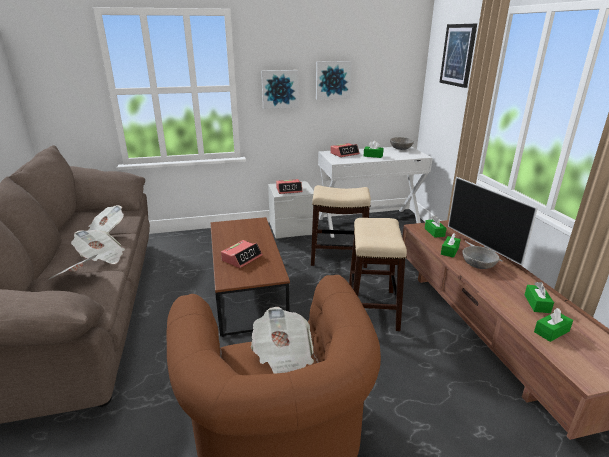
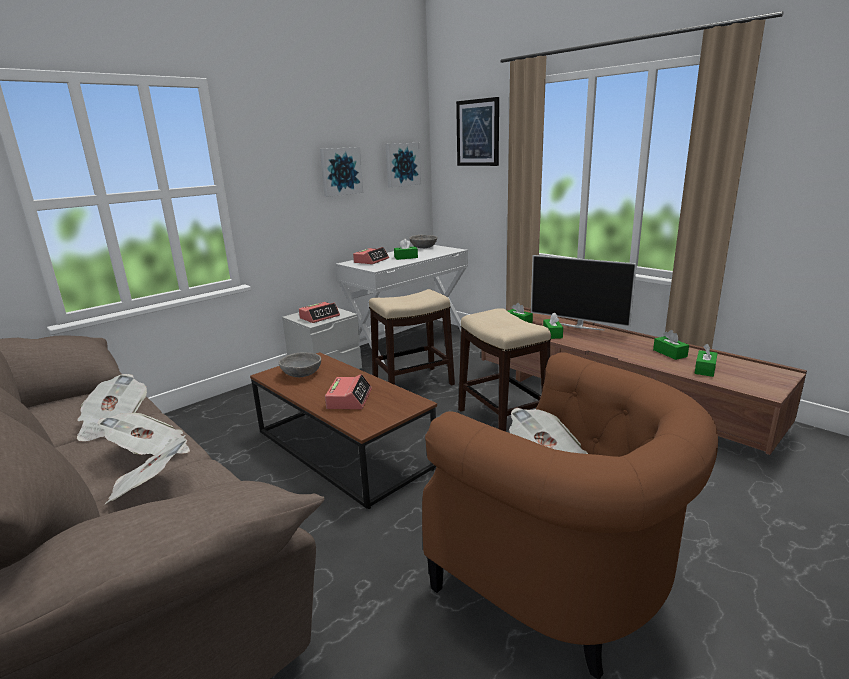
camera: 30 degrees left, 5 degrees down
picture [261,70,298,109] -> picture moved to [385,143,421,188]
grey bowl [462,246,499,269] -> grey bowl moved to [279,352,321,377]

